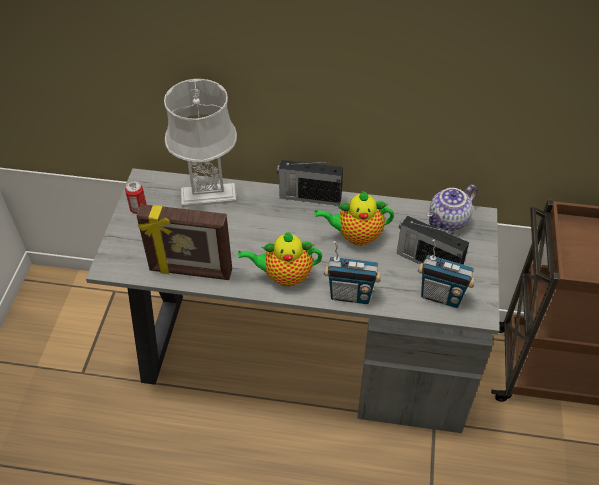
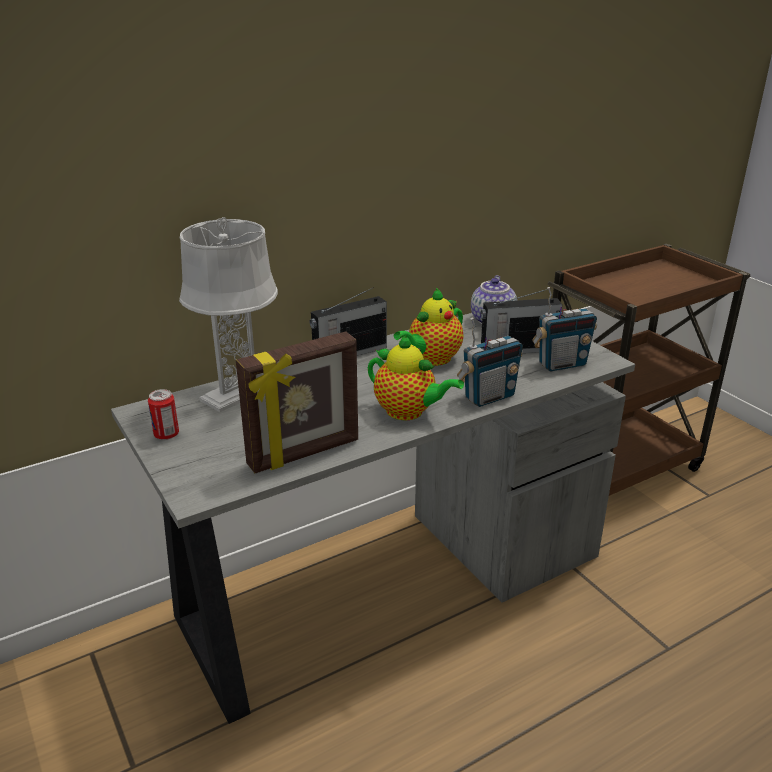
camera: 40 degrees left, 20 degrees down
teapot [238,232,322,287] -> teapot turned 105 degrees counterclockwise [368,335,464,421]

